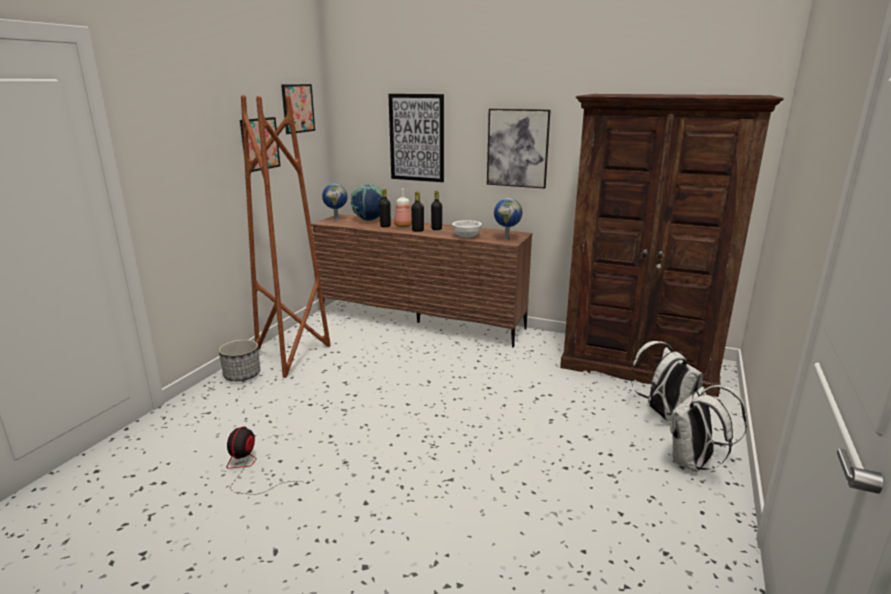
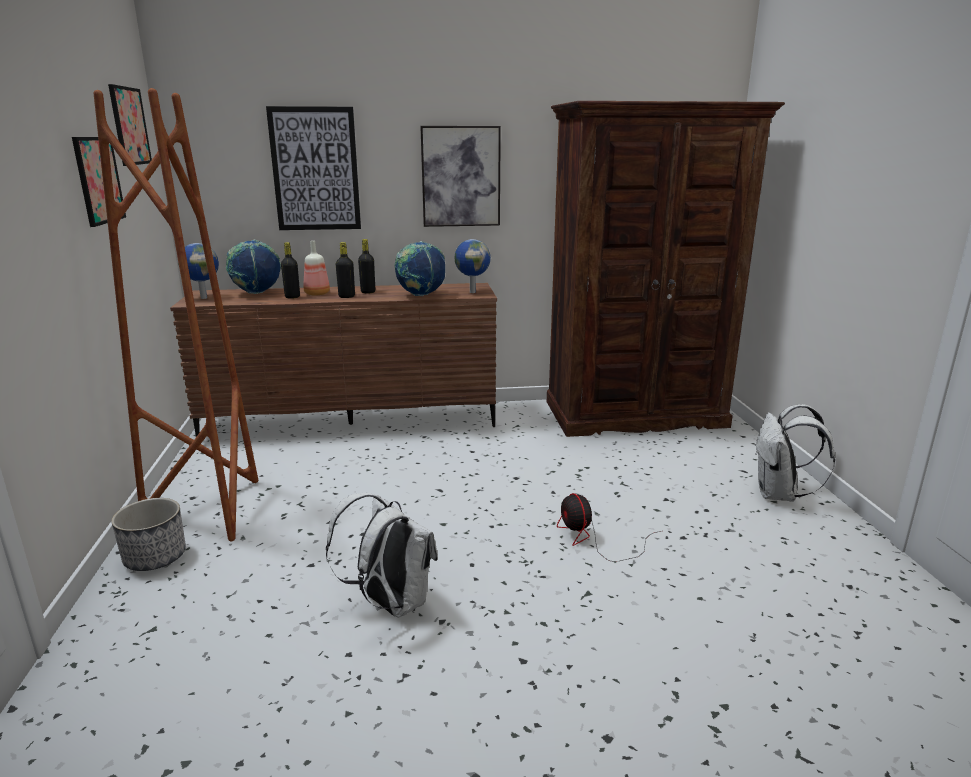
camera: 30 degrees left, 0 degrees up
fan [226,427,301,495] -> fan moved to [557,493,661,562]
white bowl [452,220,482,238] -> globe [394,241,445,296]
white backpack [630,341,703,421] -> white backpack moved to [326,493,437,618]

